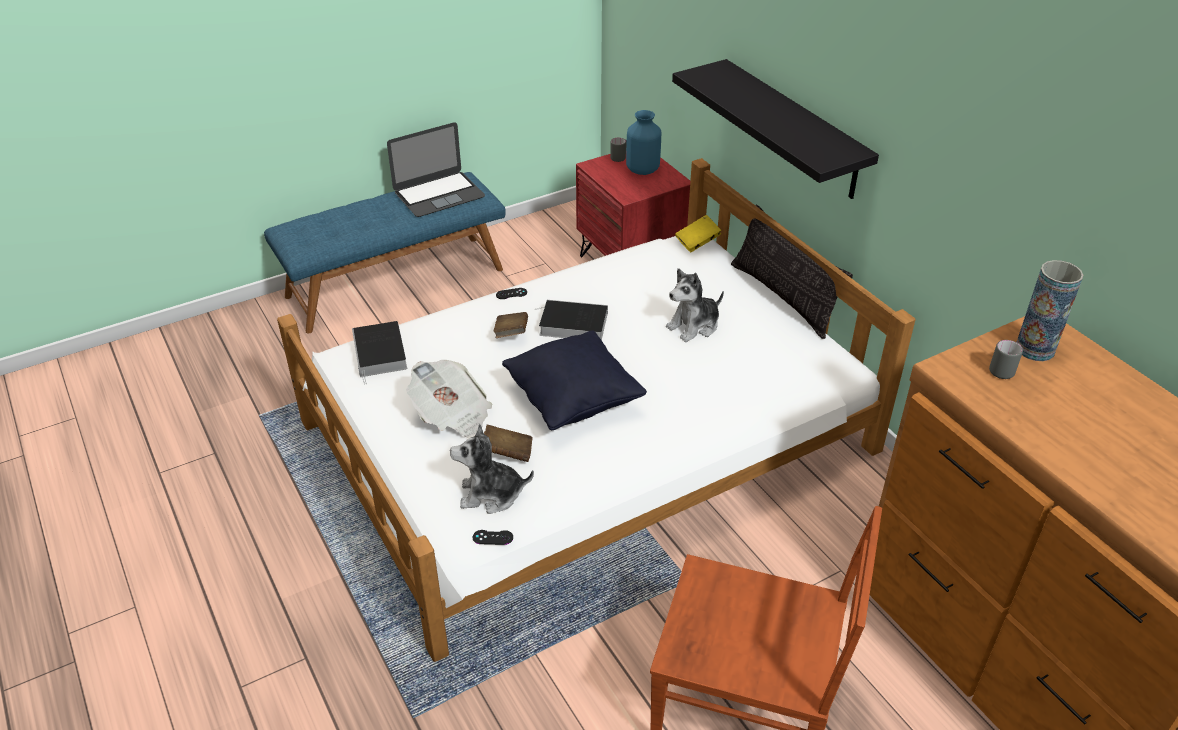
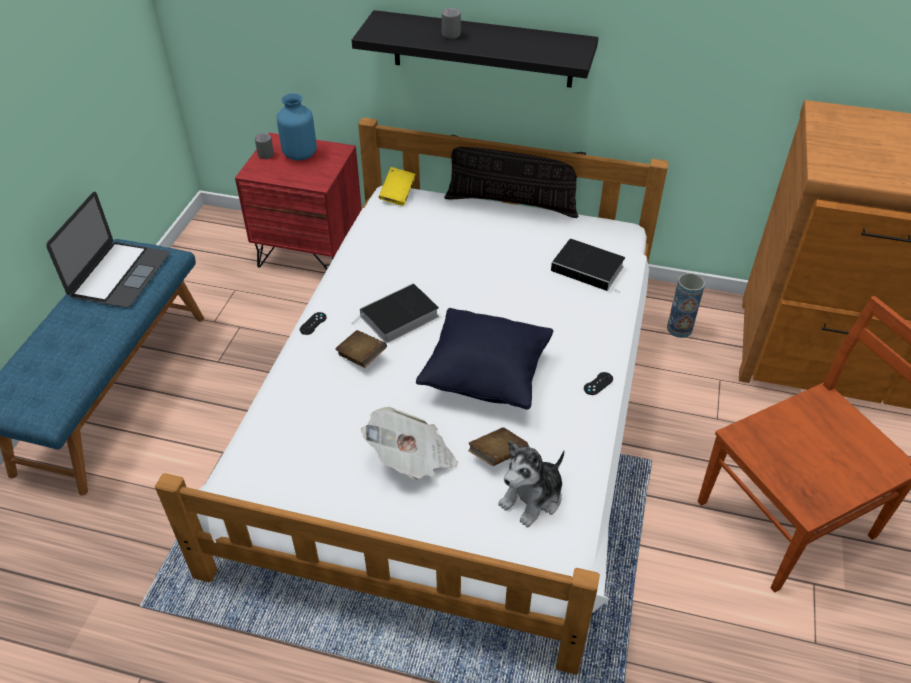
camera: 45 degrees left, 5 degrees up
book [352,321,407,385] -> book moved to [551,239,625,293]
black game controller [473,530,513,545] -> black game controller moved to [584,372,613,395]
plush toy [666,268,724,342] -> none
grey mug [989,340,1023,379] -> grey mug moved to [442,8,461,39]
vase [1017,260,1083,361] -> vase moved to [667,273,705,338]

